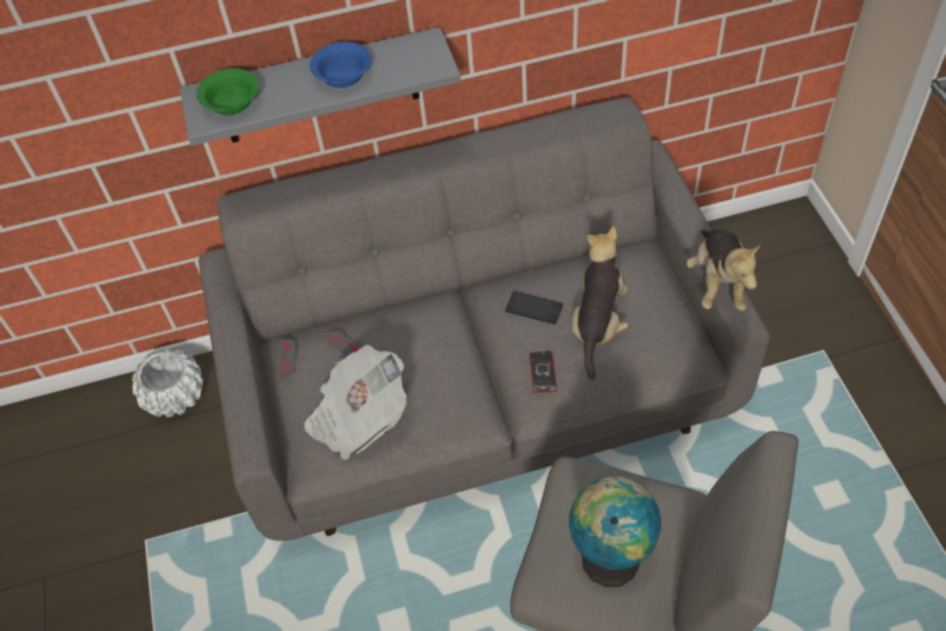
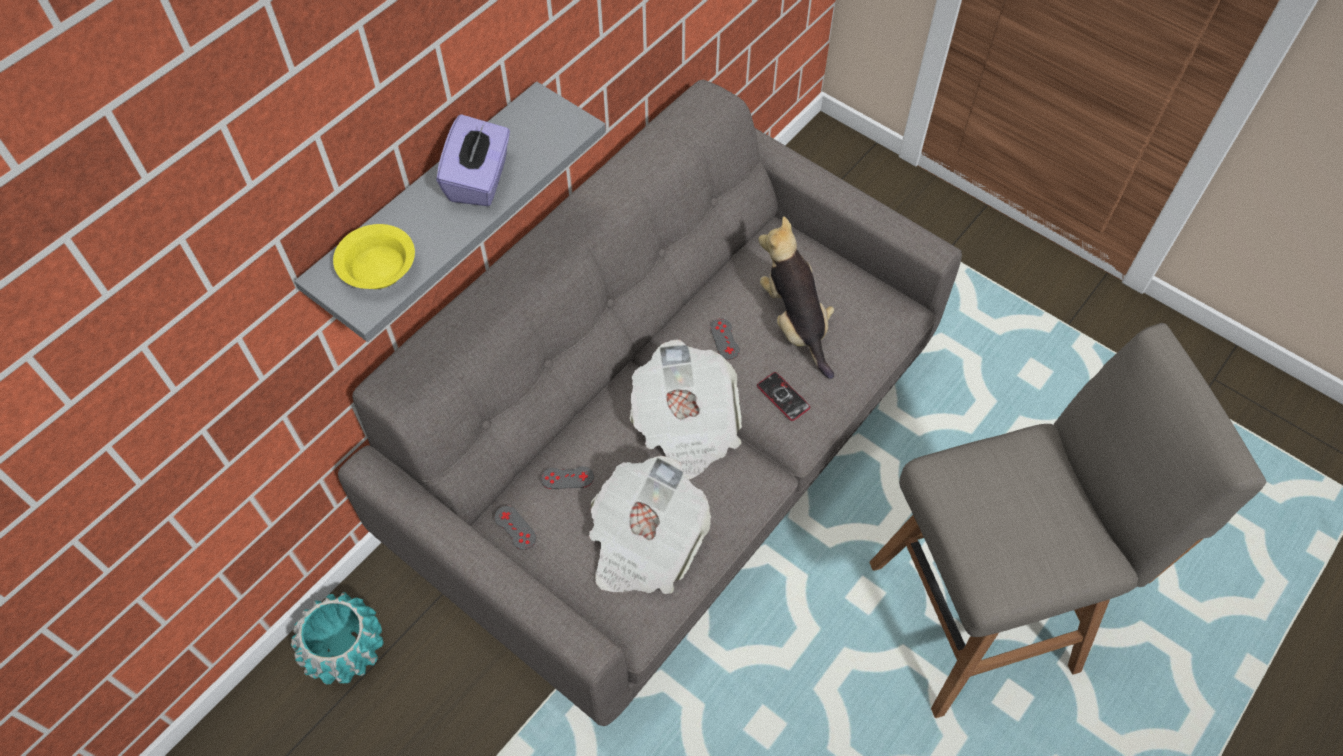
camera: 40 degrees left, 5 degrees up
white planter [132,349,203,417] -> turquoise planter [291,592,384,685]
green bowl [196,68,258,115] -> yellow bowl [333,224,415,289]
blue bowl [310,42,371,88] -> purple tissue box [436,114,510,206]
phone [505,291,563,324] -> grey game controller [710,318,740,360]
globe [569,477,661,587] -> none
plush toy [687,229,760,311] -> none
none -> newspaper [630,339,742,480]

